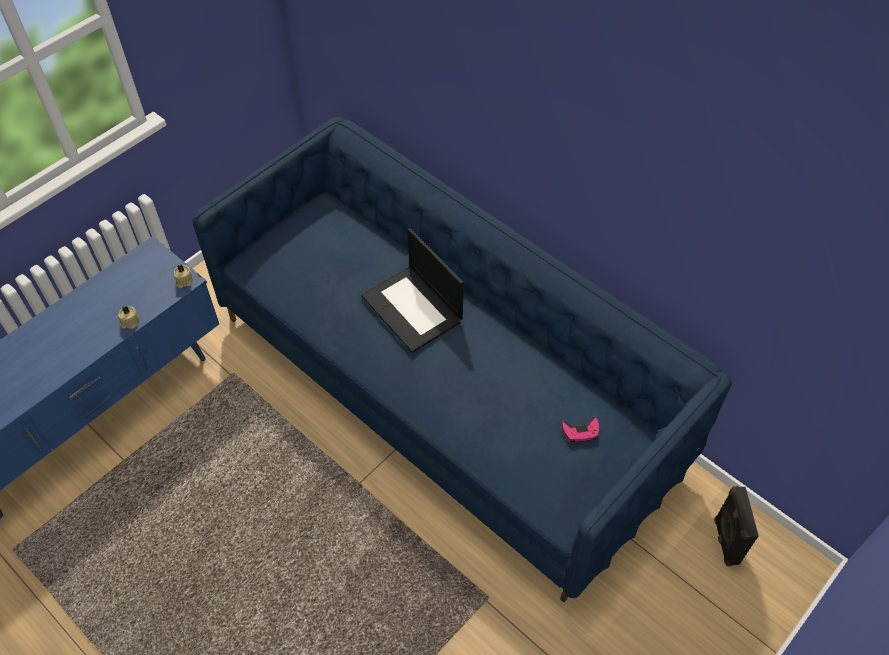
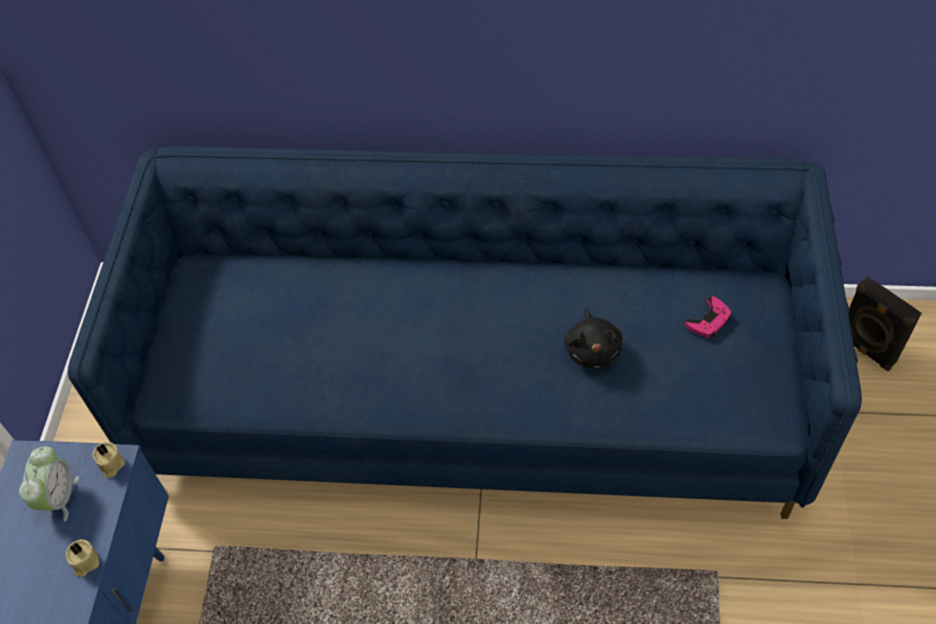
camera: 35 degrees left, 0 degrees up
laptop [361,228,464,353] -> none
none -> alarm clock [19,446,79,521]
none -> black plush toy [564,308,623,368]

